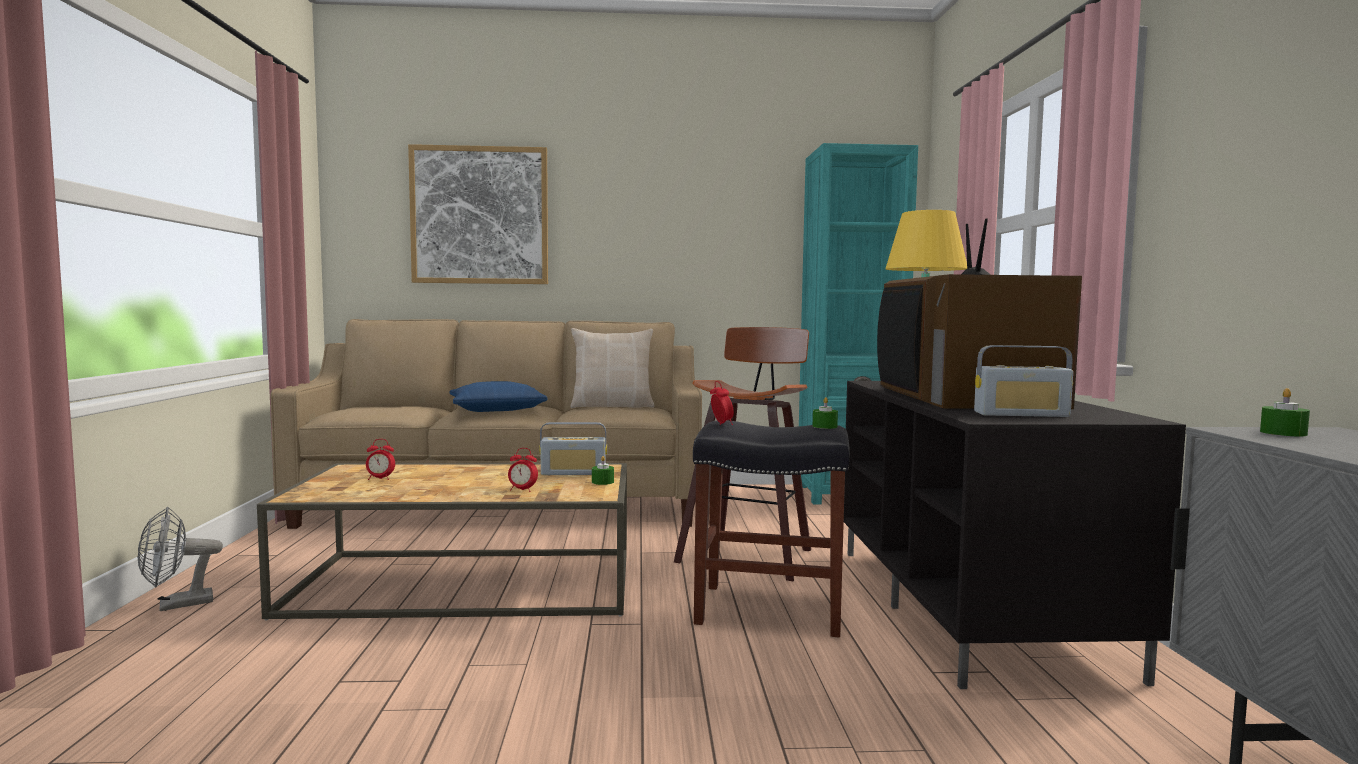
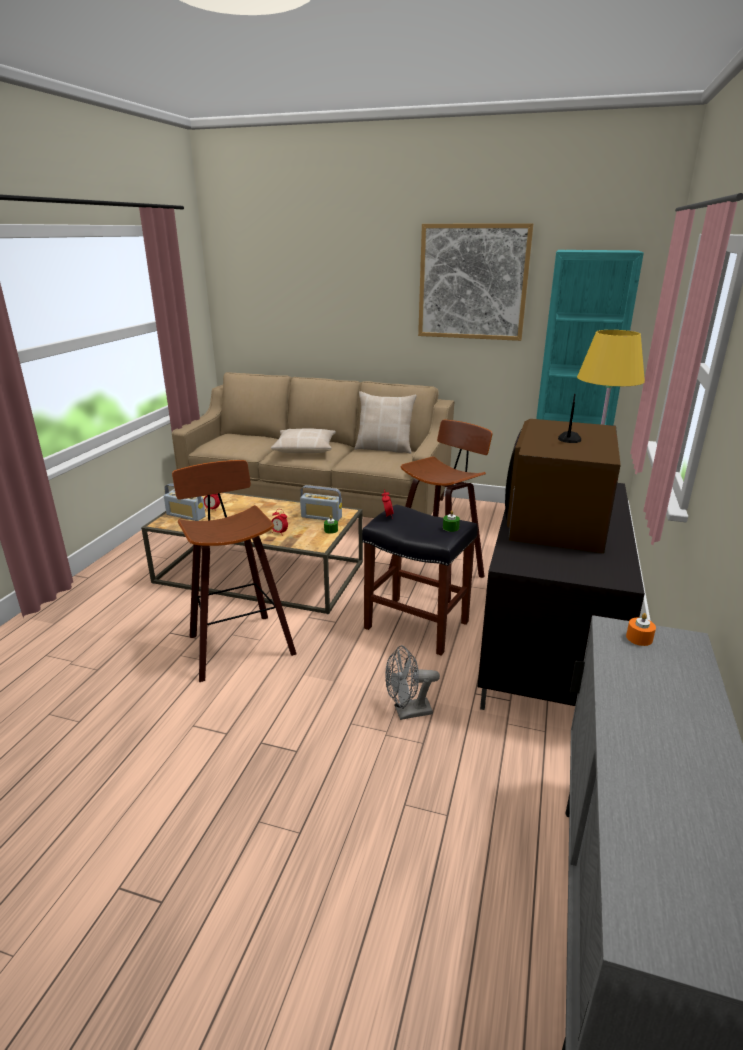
camera: 20 degrees right, 20 degrees up
grey fan [138,506,223,611] -> grey fan moved to [385,645,440,720]
picture [408,144,548,284] -> picture moved to [418,223,533,341]
blue pillow [450,381,547,412] -> beige pillow [271,429,336,453]
radio [974,345,1073,417] -> radio moved to [164,483,206,521]
green candle [1260,388,1310,436] -> orange candle [626,613,656,646]
none -> stool [172,460,297,682]

